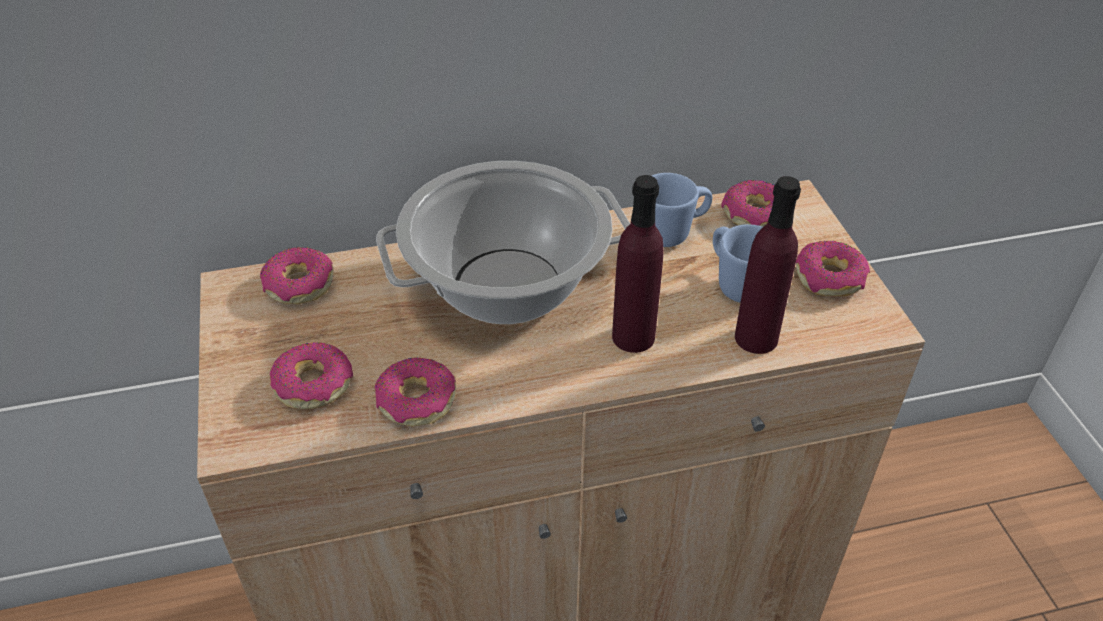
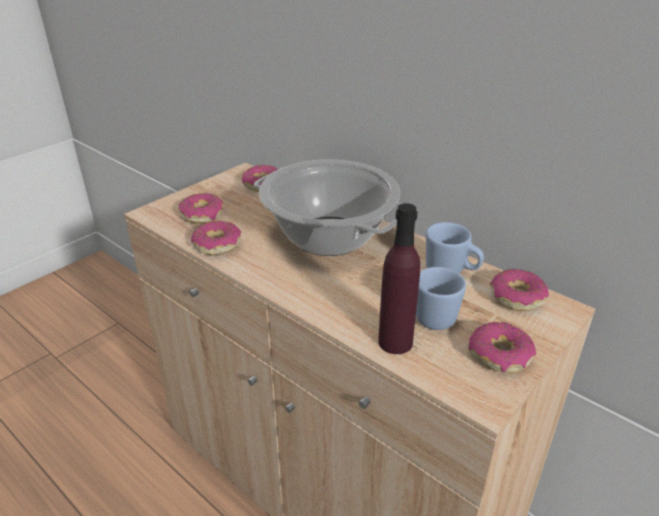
camera: 55 degrees right, 10 degrees down
purple bottle [612,175,664,353] -> none

